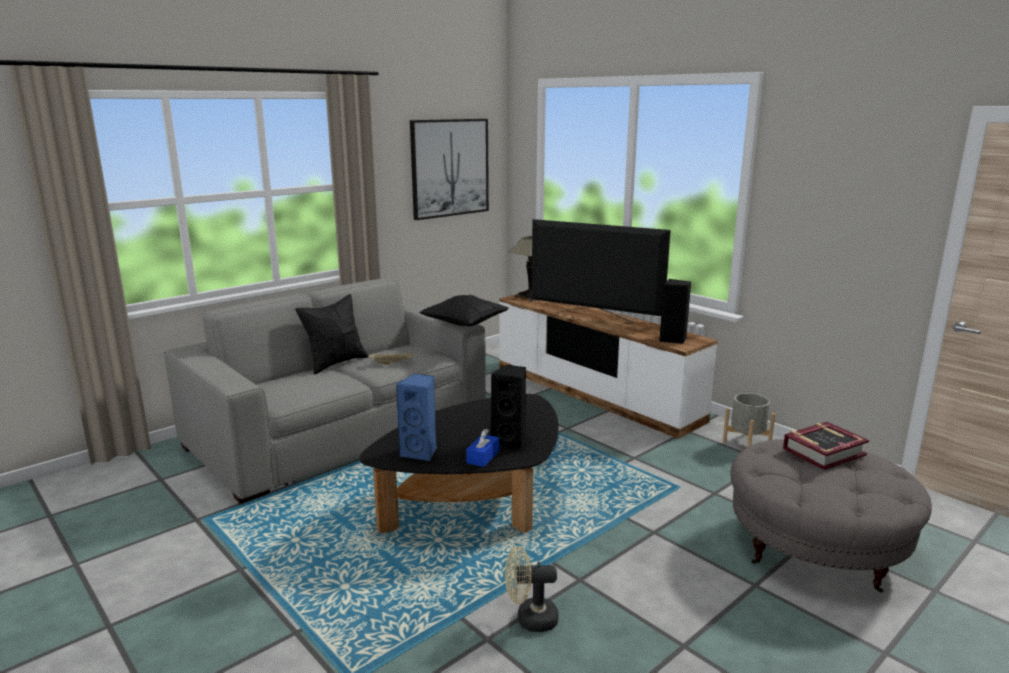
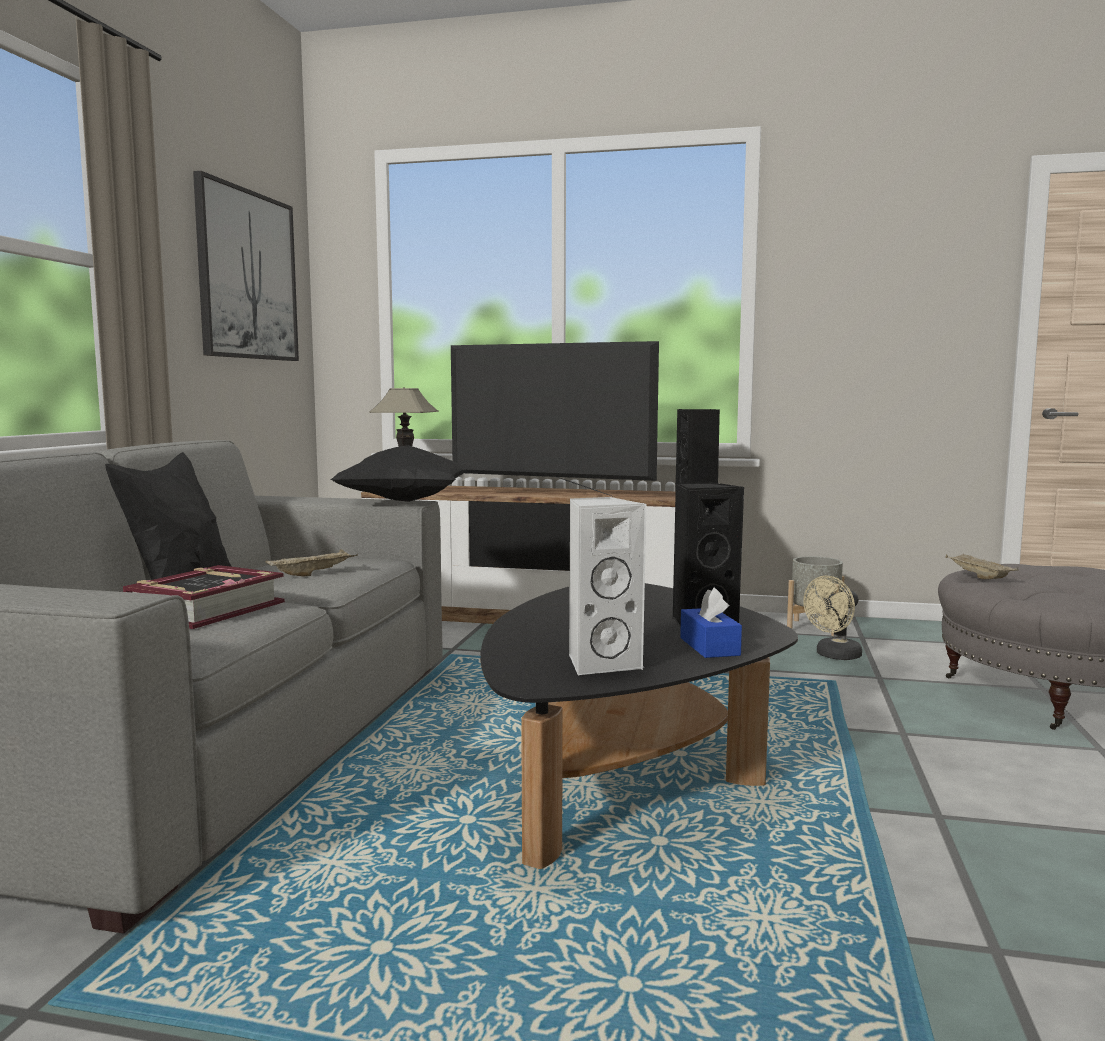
camera: 35 degrees left, 10 degrees down
blue speaker [396,373,436,461] -> white speaker [569,497,647,675]
beige fan [505,546,559,632] -> beige fan moved to [803,575,862,660]
television [531,219,671,324] -> television turned 150 degrees counterclockwise [451,341,659,497]
book [783,422,869,470] -> book moved to [123,565,285,629]
none -> beige tray [945,553,1019,579]

